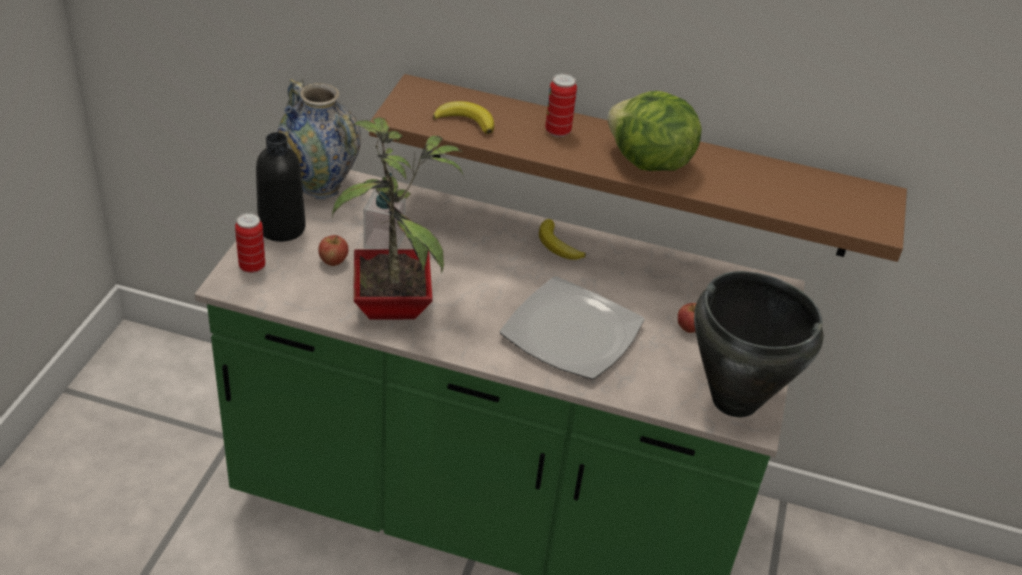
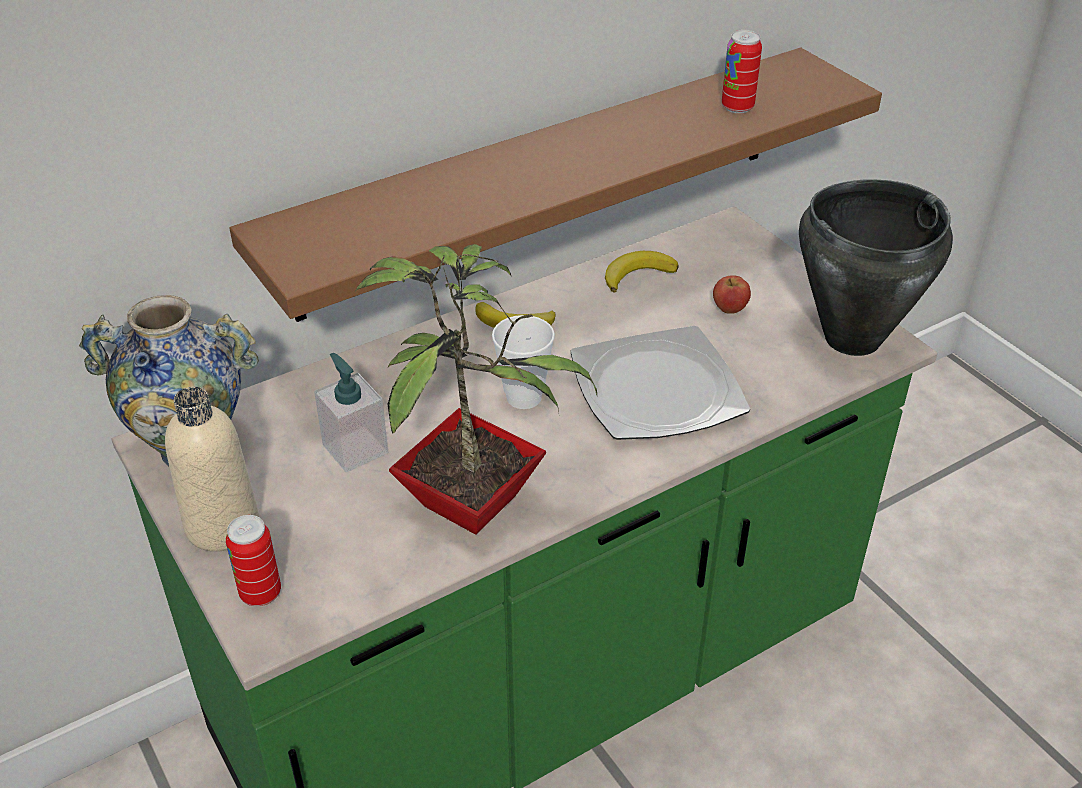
camera: 45 degrees left, 0 degrees up
black bottle [256,132,306,242] -> beige bottle [165,387,259,552]
apple [318,235,348,266] -> none
banana [433,101,494,134] -> banana moved to [605,251,679,293]
can [545,73,577,137] -> can moved to [722,30,762,113]
lettuce [607,91,702,171] -> none
none -> cup [492,315,555,409]

